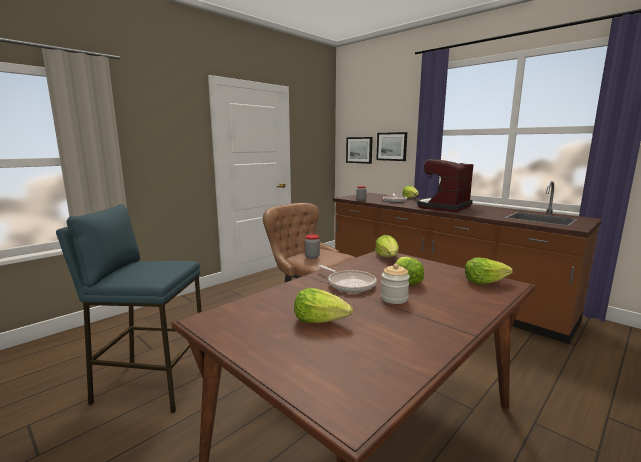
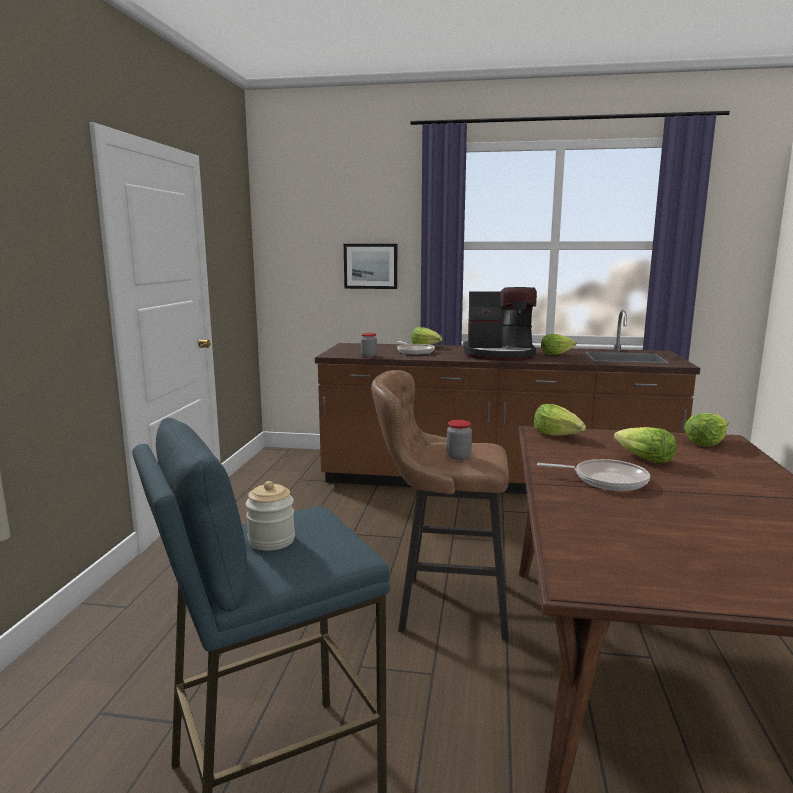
camera: 35 degrees left, 0 degrees up
lettuce [294,288,353,323] -> lettuce moved to [541,334,576,355]
picture [346,137,373,164] -> none
jar [381,264,410,304] -> jar moved to [246,481,295,551]
coffee machine [417,159,474,212] -> coffee machine turned 90 degrees counterclockwise [463,287,537,361]

